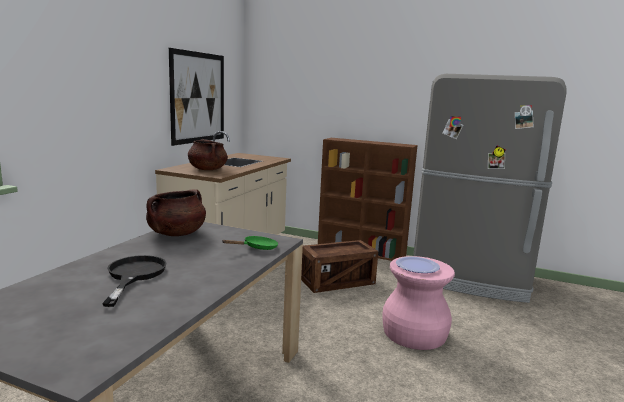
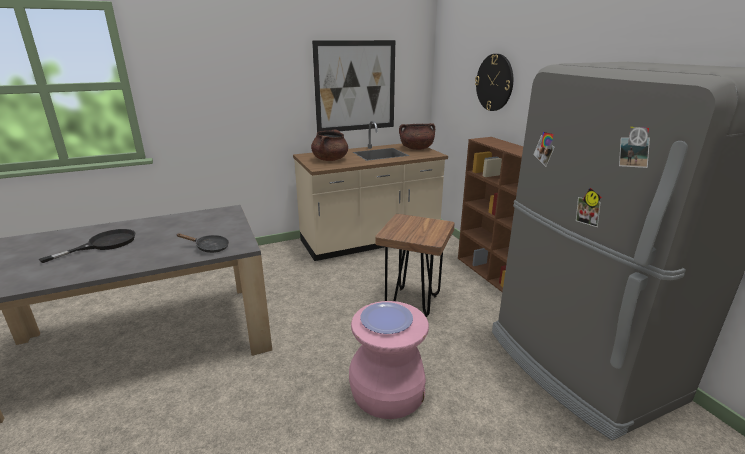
camera: 45 degrees right, 10 degrees up
brown cooking pot [146,189,206,236] -> brown cooking pot moved to [399,123,435,150]
green frying pan [222,236,278,250] -> black frying pan [177,233,229,253]
crate [301,240,378,293] -> brown stool [375,214,455,317]
none -> wall clock [475,54,513,111]

